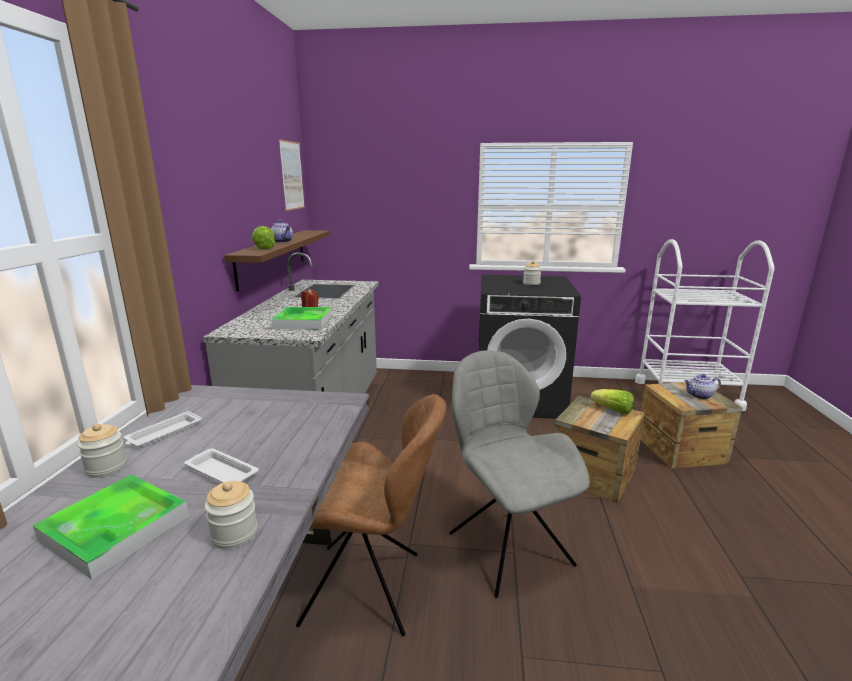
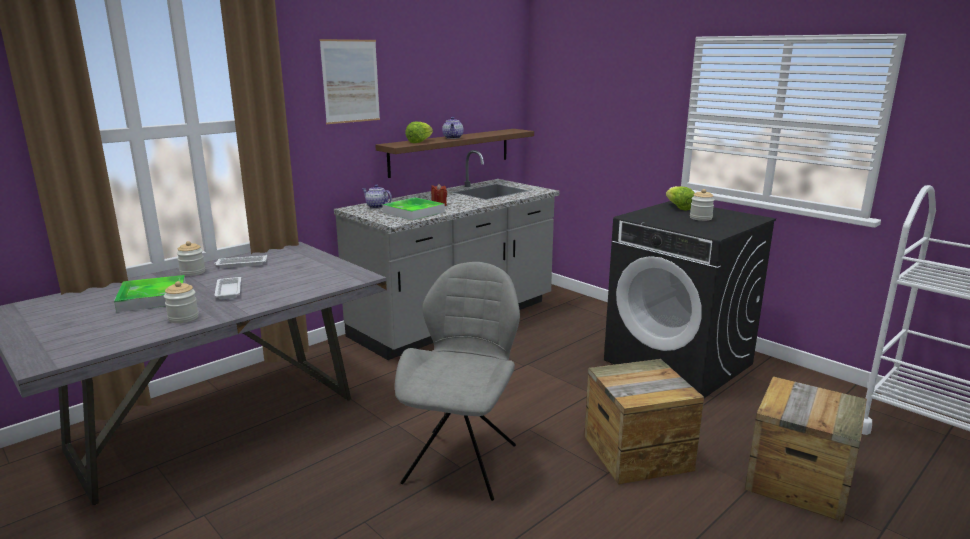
camera: 40 degrees right, 0 degrees up
picture [279,139,305,211] -> picture moved to [320,39,380,124]
brown chair [296,394,446,636] -> none
lettuce [590,389,634,415] -> lettuce moved to [666,186,695,211]
teapot [685,374,721,399] -> teapot moved to [363,184,392,209]

